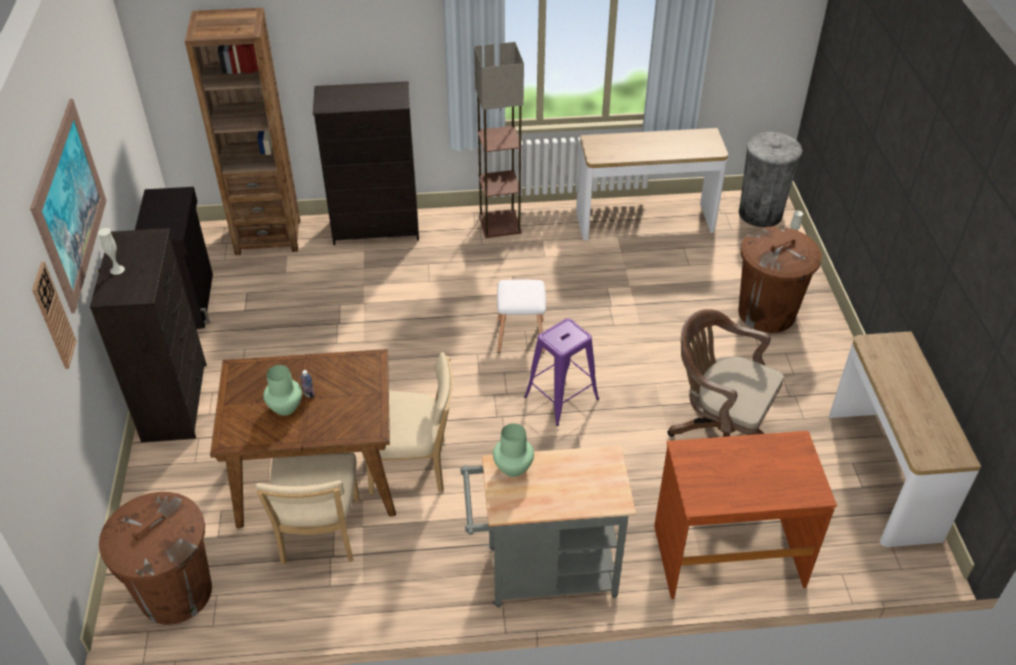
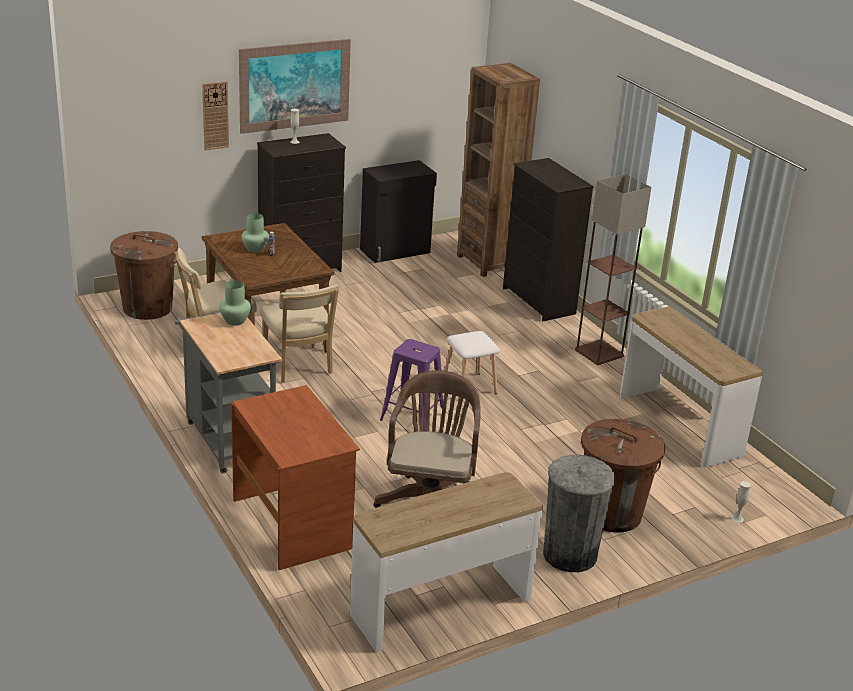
camera: 65 degrees right, 15 degrees down
grey trash can [739,132,803,227] -> grey trash can moved to [543,455,615,572]

